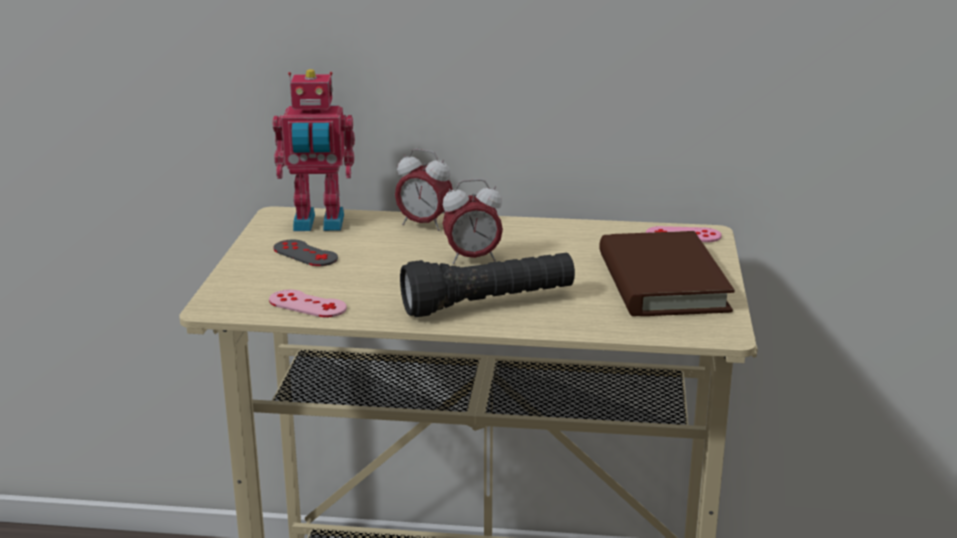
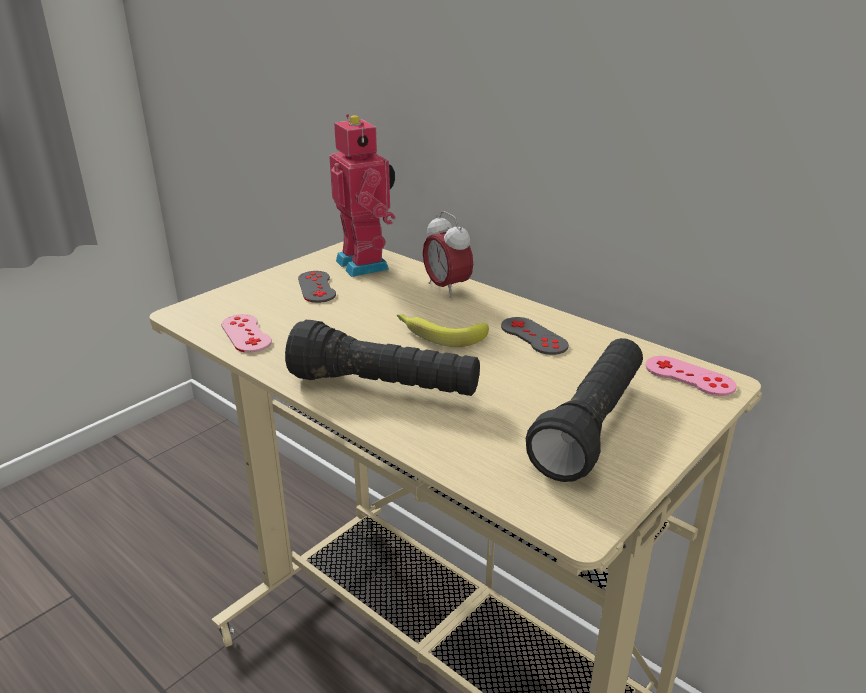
camera: 35 degrees right, 5 degrees up
toy robot [273,69,355,231] -> toy robot turned 150 degrees counterclockwise [329,114,396,277]
alarm clock [443,179,503,264] -> banana [397,314,489,347]
brown book [599,231,735,316] -> black flashlight [526,338,643,482]
none -> grey game controller [501,317,569,355]

